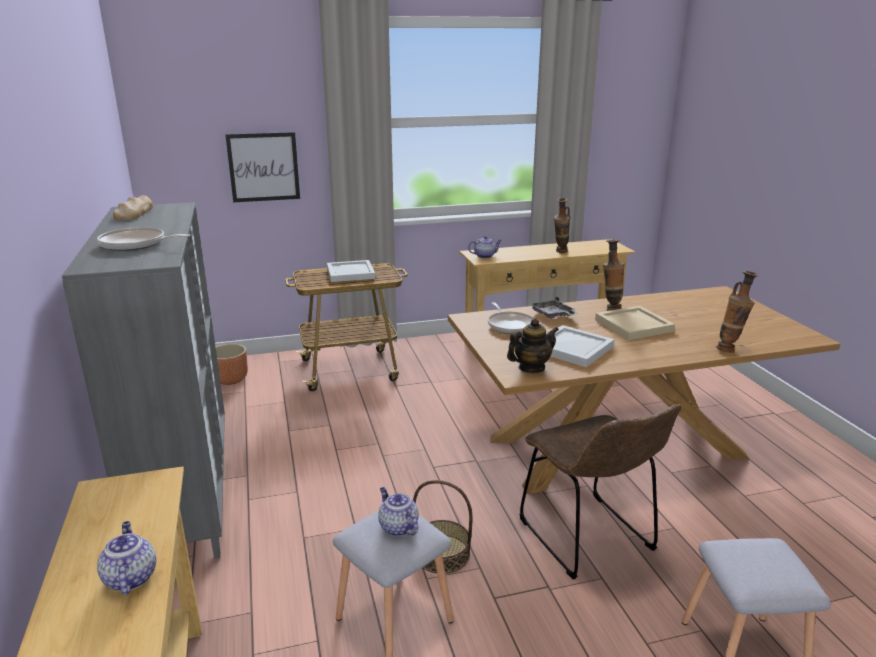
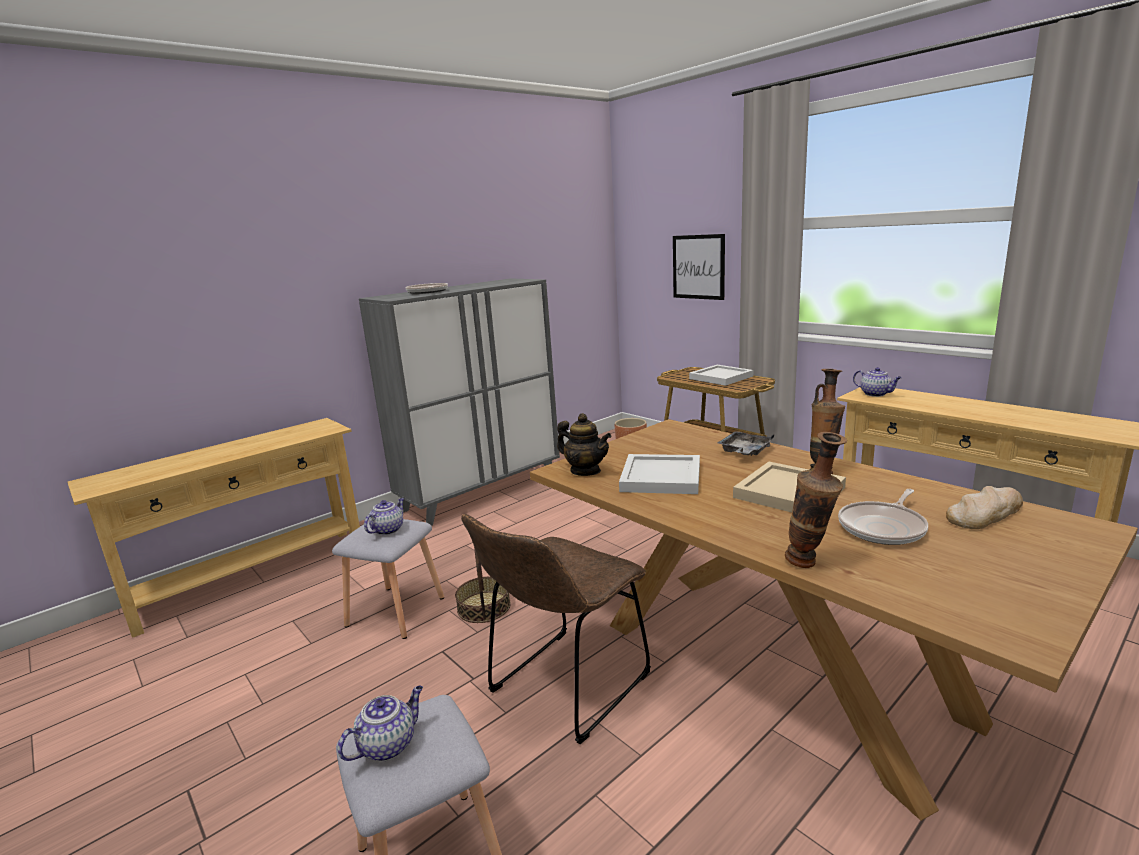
camera: 65 degrees right, 5 degrees down
teapot [97,521,156,595] -> teapot moved to [337,686,423,762]
bread [113,195,153,220] -> bread moved to [946,486,1023,529]
frying pan [488,302,534,334] -> frying pan moved to [838,489,928,545]
vase [554,198,571,253] -> none

